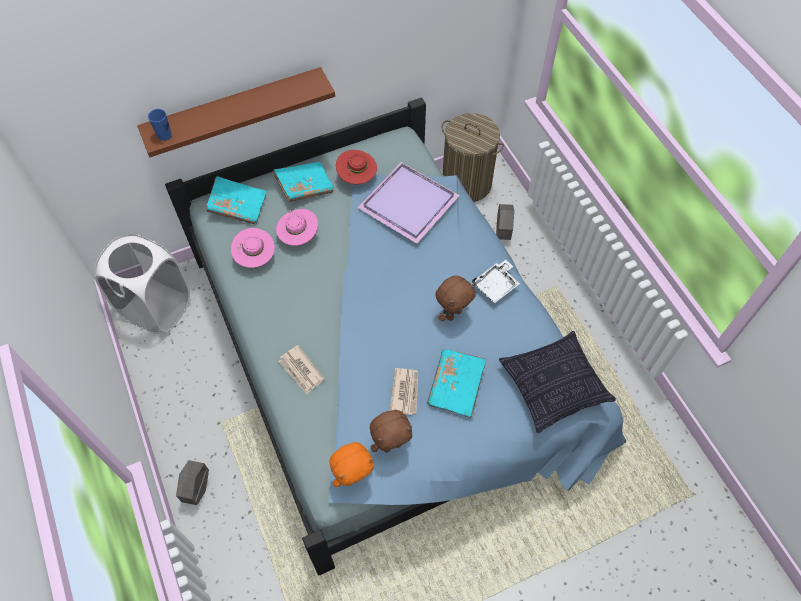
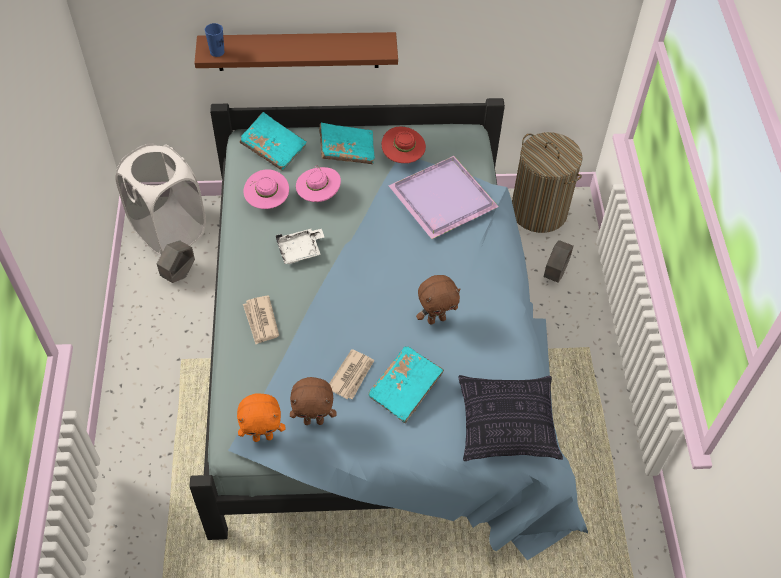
camera: 20 degrees right, 5 degrees down
grey planter [176,460,209,505] -> grey planter moved to [157,240,195,283]
white tray [472,260,520,304] -> white tray moved to [276,229,324,264]

